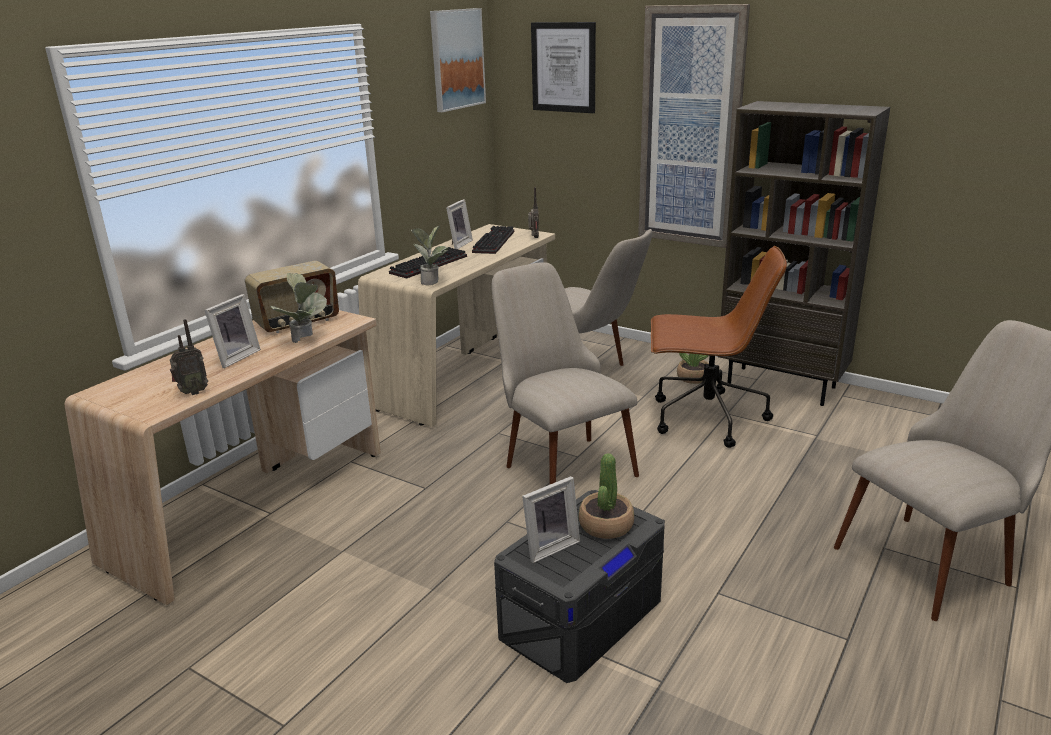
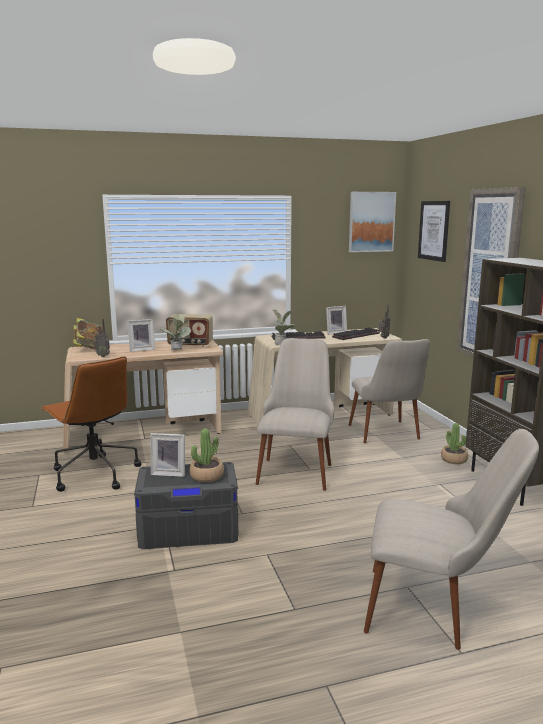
camera: 40 degrees right, 10 degrees down
brown office chair [651,246,787,448] -> brown office chair moved to [41,356,142,492]
none -> book [73,318,103,350]

